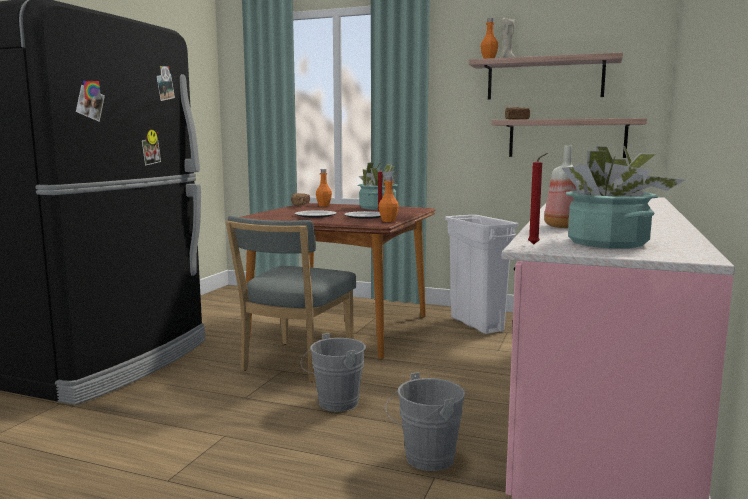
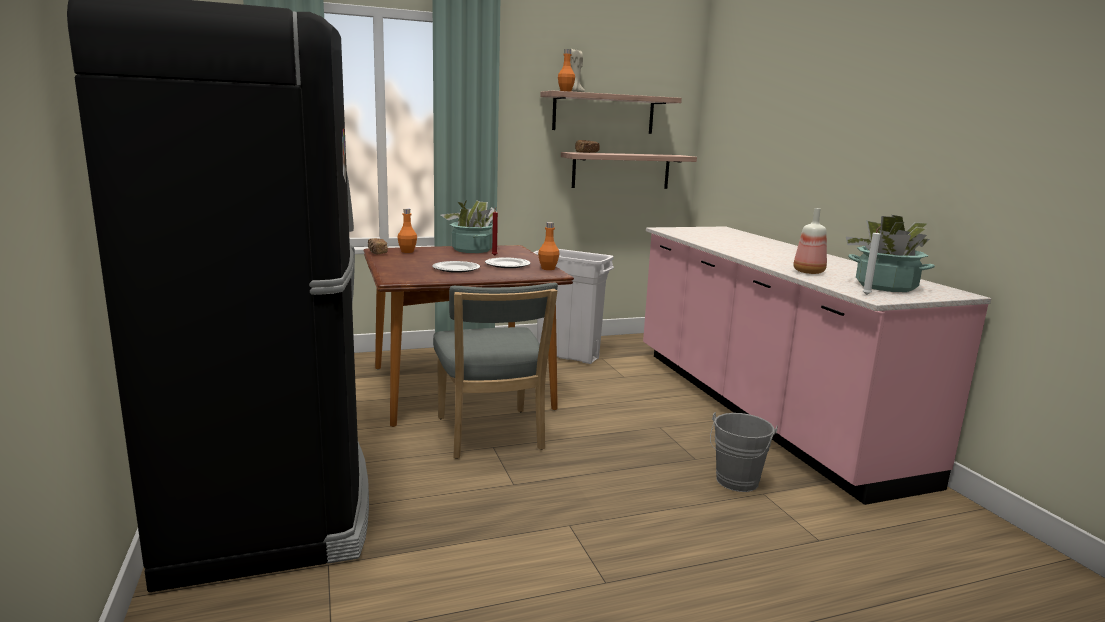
camera: 40 degrees left, 5 degrees up
grey bucket [301,333,366,412] -> none
red candle [528,153,548,245] -> white candle [863,226,881,295]

